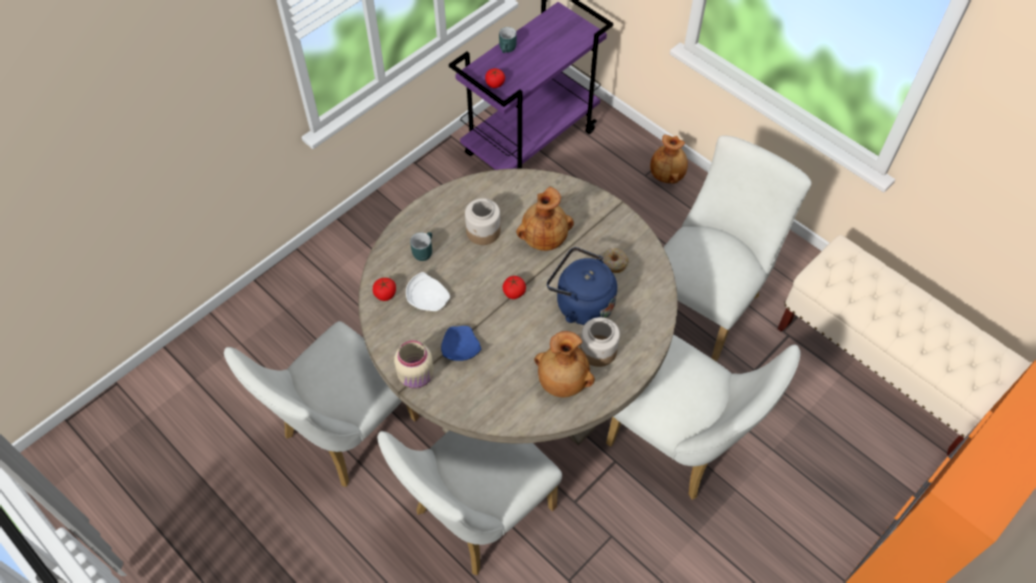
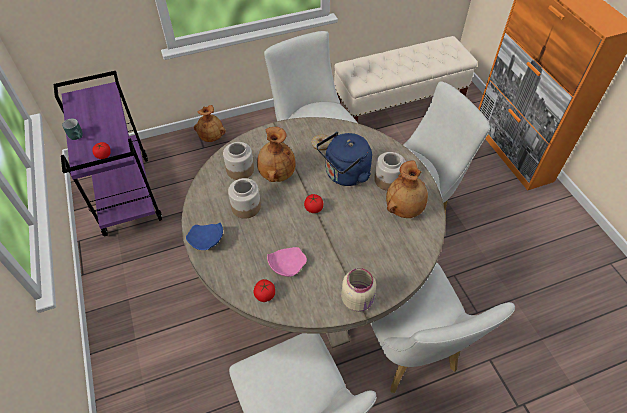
camera: 65 degrees left, 5 degrees down
white plate [406,272,450,311] -> pink plate [267,247,307,277]
turquoise mug [410,232,432,261] -> none
blue plate [441,326,481,361] -> blue plate moved to [186,223,223,250]
none -> jar [223,142,254,180]

